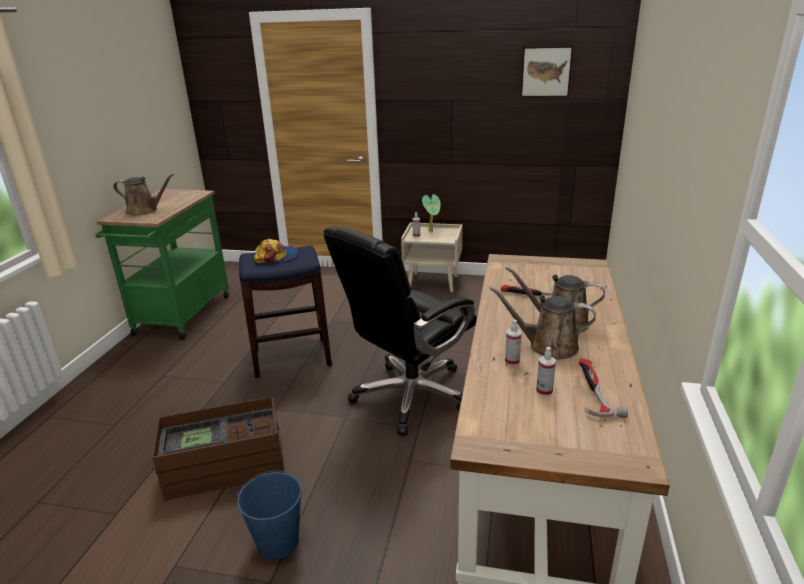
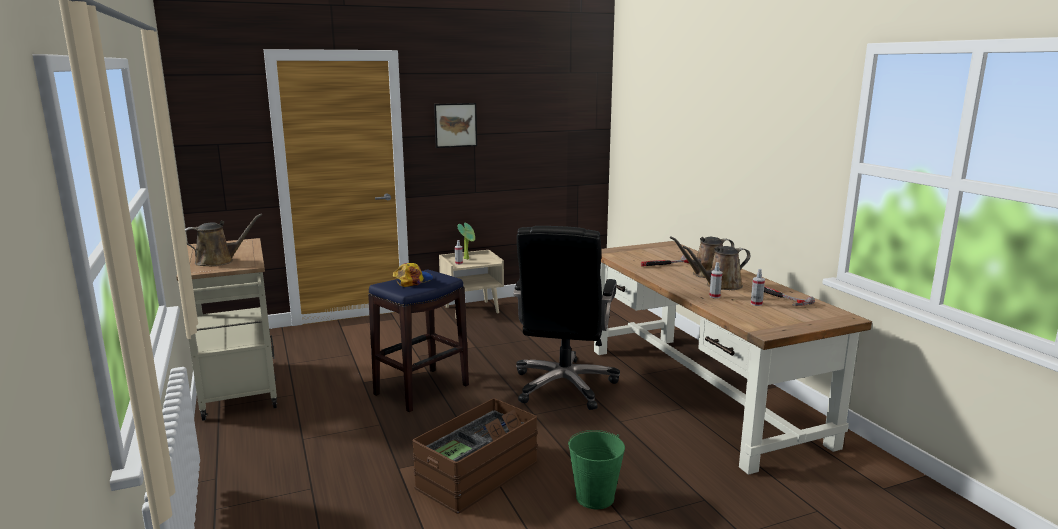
camera: 35 degrees left, 10 degrees down
green cart [95,189,229,340] -> beige cart [177,238,277,421]
blue bucket [237,471,302,560] -> green bucket [568,430,625,509]
picture [520,46,573,97] -> picture moved to [434,103,477,148]

